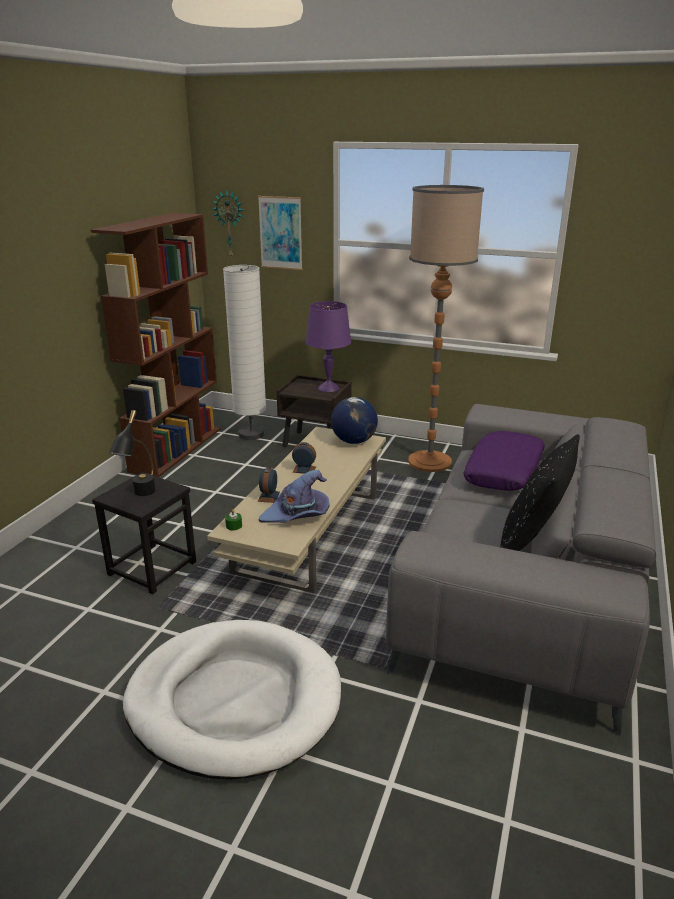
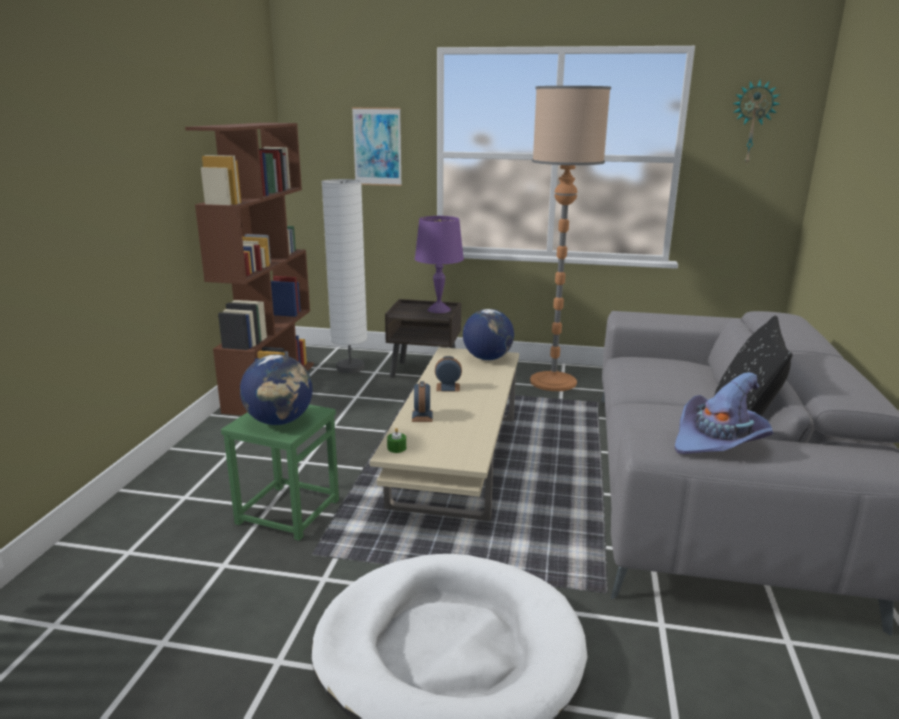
camera: 10 degrees left, 5 degrees down
black stool [92,472,196,594] -> green stool [221,404,339,541]
black table lamp [109,410,156,496] -> globe [240,355,313,425]
wall clock [212,190,244,257] -> wall clock moved to [732,79,780,165]
purple hat [259,470,330,523] -> purple hat moved to [675,372,773,454]
purple pillow [463,431,545,491] -> none

